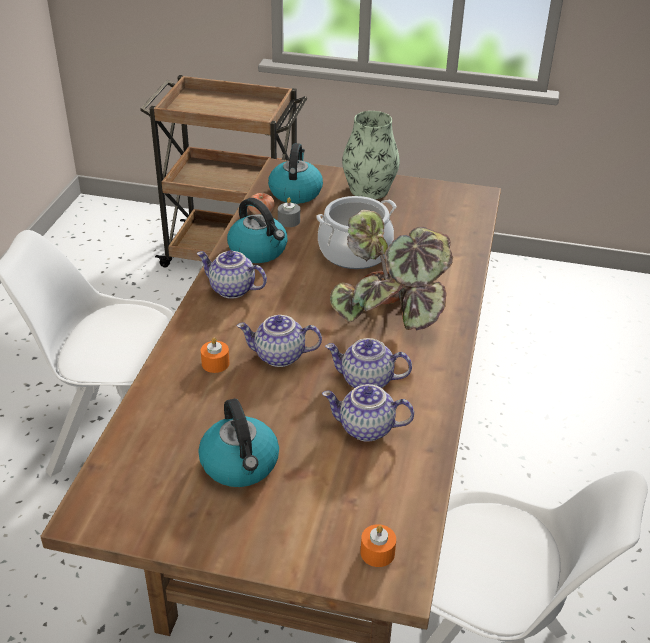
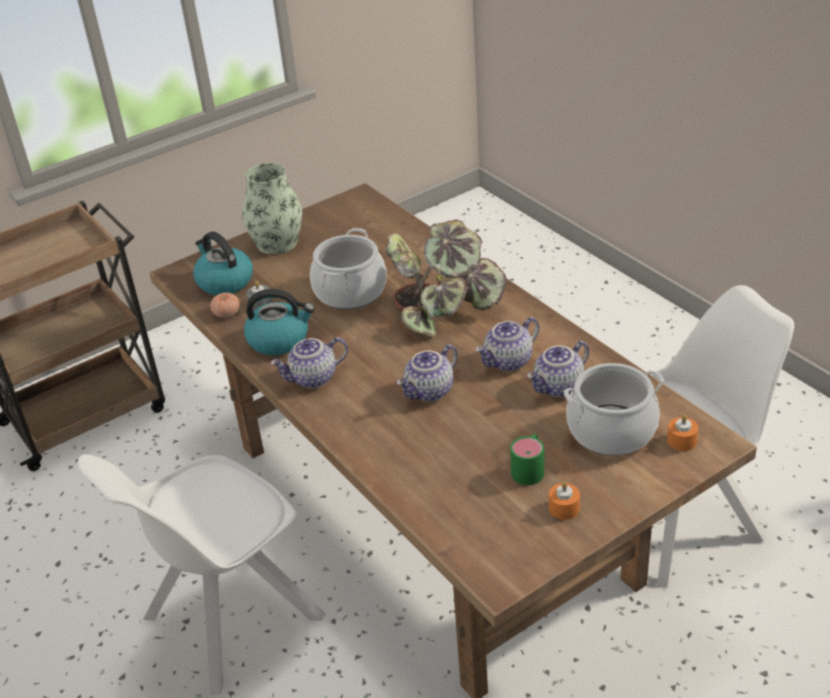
camera: 45 degrees left, 0 degrees up
kettle [198,399,279,487] -> green mug [510,434,544,485]
orange candle [201,338,230,373] -> orange candle moved to [549,482,580,520]
none -> cooking pot [564,363,664,455]

